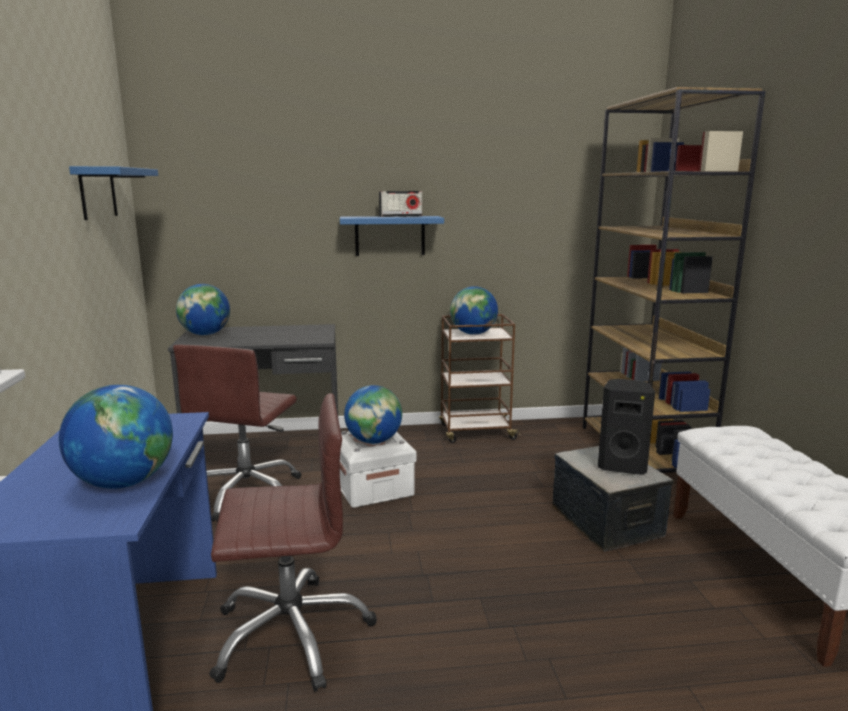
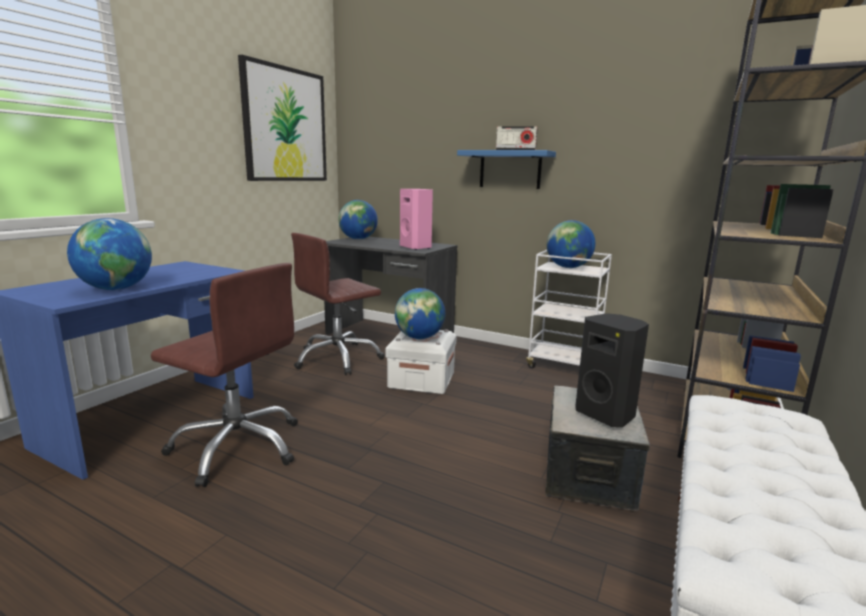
camera: 35 degrees right, 0 degrees up
blue shelf [69,166,158,220] -> picture [238,55,327,181]
brown cart [439,314,521,443] -> white cart [526,250,612,368]
none -> pink speaker [400,189,433,250]

